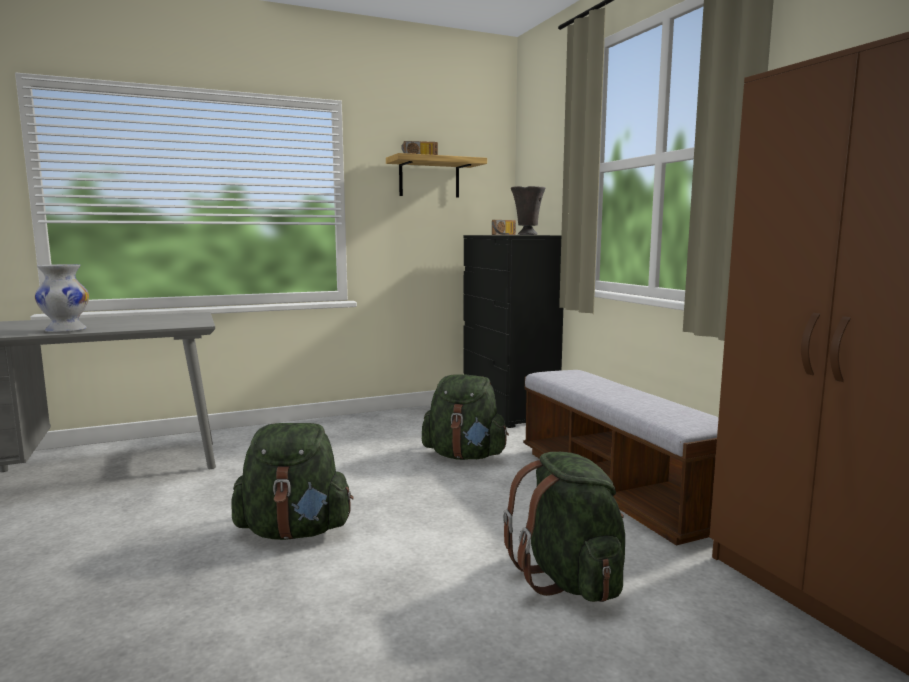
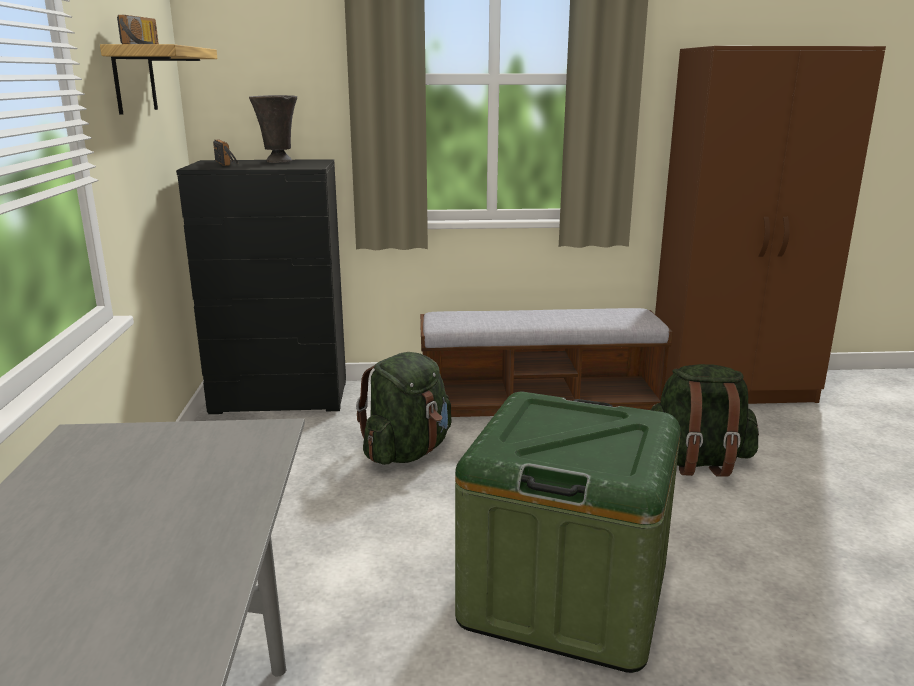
camera: 70 degrees left, 10 degrees up
white vase [35,264,89,332] -> none
green backpack [231,423,354,540] -> green storage box [455,392,681,673]

